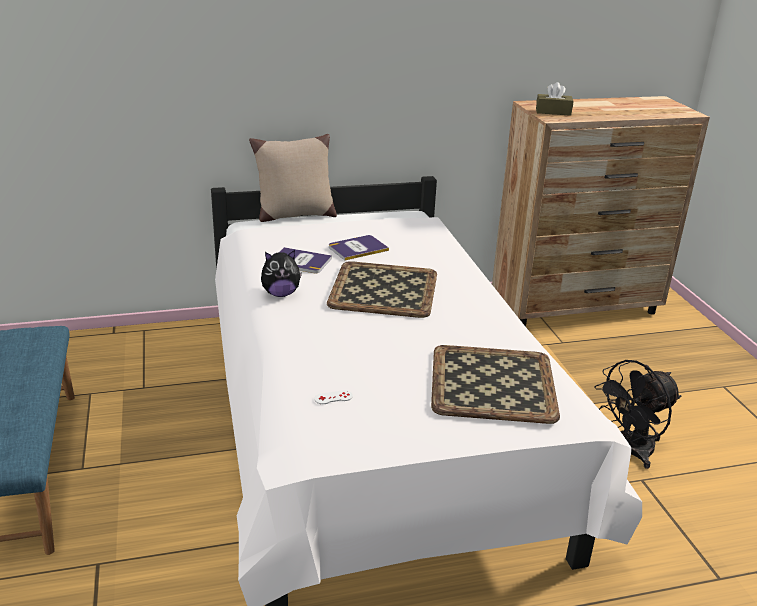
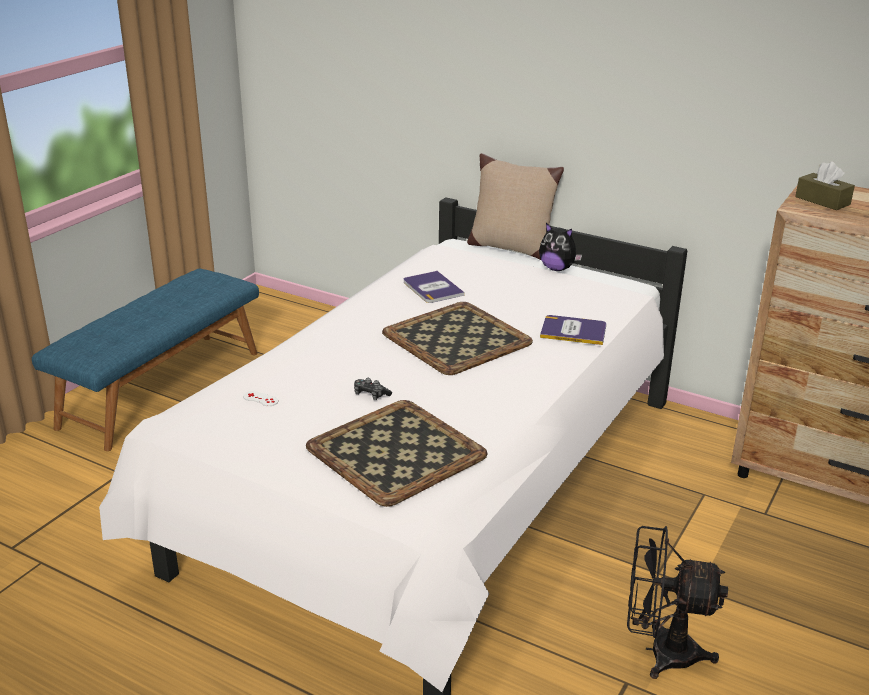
camera: 45 degrees right, 0 degrees up
plush toy [261,250,302,297] -> plush toy moved to [539,223,582,271]
book [329,235,389,261] -> book moved to [540,315,606,345]
none -> game controller [354,378,392,400]

